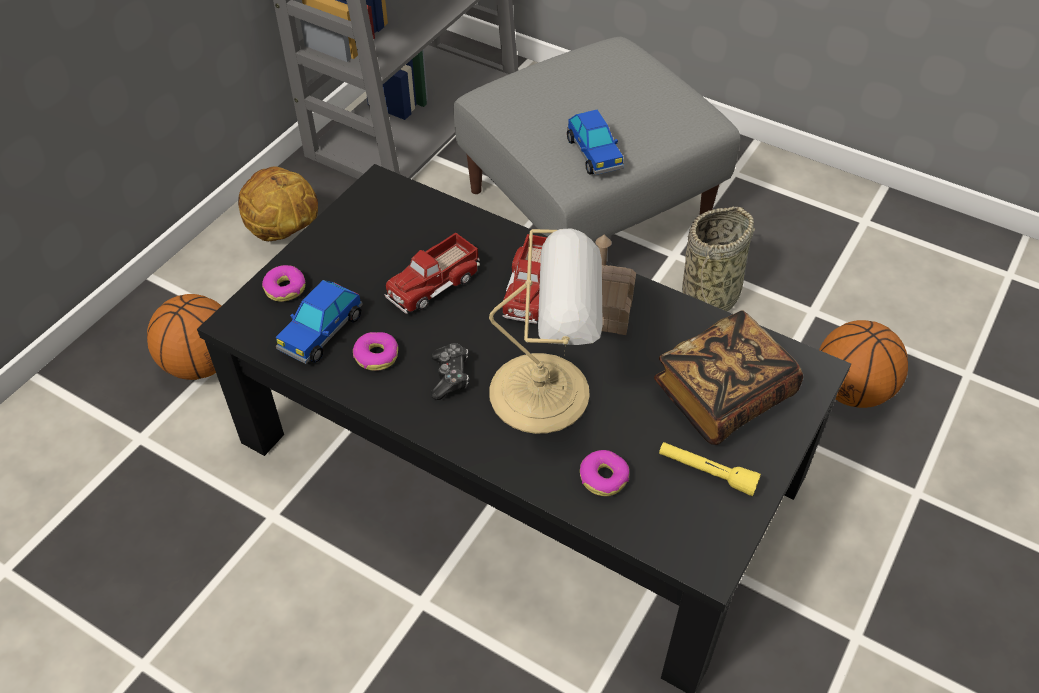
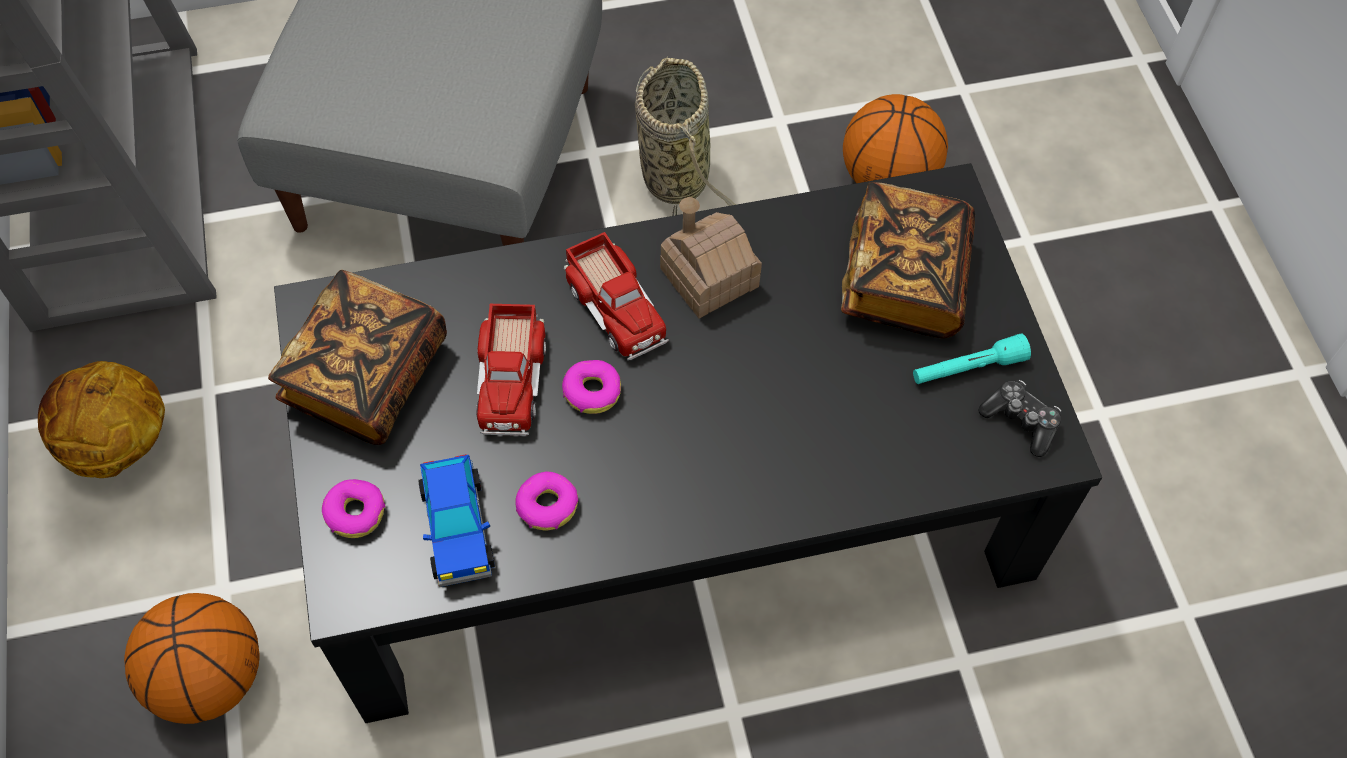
camera: 45 degrees left, 10 degrees up
game controller [431,343,469,400] -> game controller moved to [978,380,1061,457]
table lamp [489,228,603,434] -> none
toy car [567,109,624,175] -> none
donut [580,450,629,496] -> donut moved to [562,360,621,414]
yellow flashlight [659,442,761,496] -> turquoise flashlight [913,333,1031,384]
none -> book [268,270,447,445]

